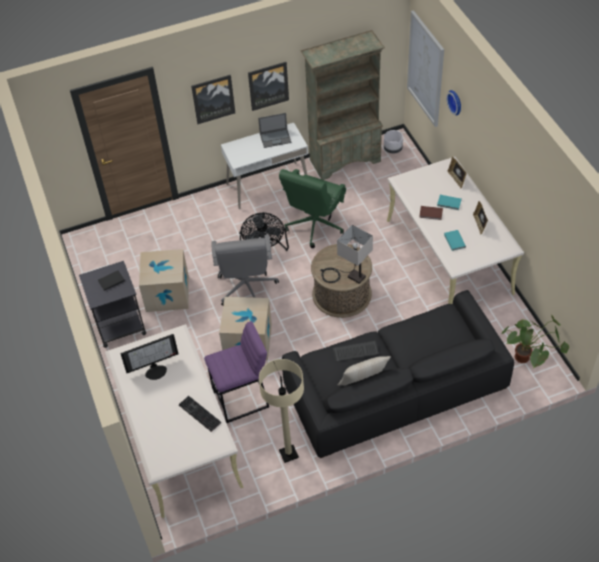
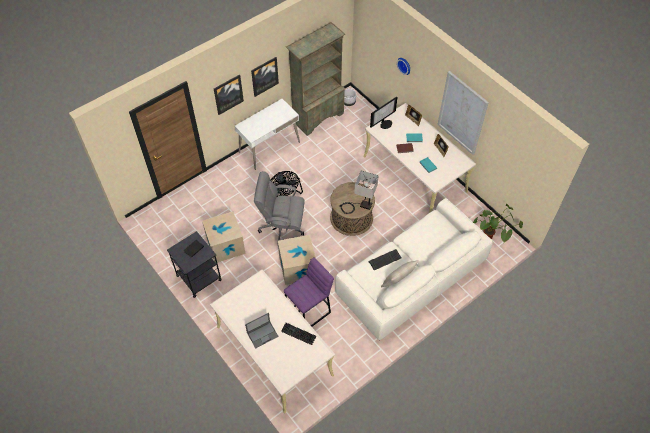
camera: 20 degrees left, 5 degrees up
monitor [120,334,178,380] -> monitor moved to [370,96,397,129]
grey office chair [211,235,279,306] -> grey office chair turned 120 degrees clockwise [254,171,305,241]
laptop [258,113,291,148] -> laptop moved to [245,313,279,349]
beige floor lamp [259,359,304,463] -> none
green office chair [279,169,346,248] -> none
black sofa [282,290,514,458] -> white sofa [335,198,493,341]
picture [407,10,444,127] -> picture moved to [437,71,489,155]

